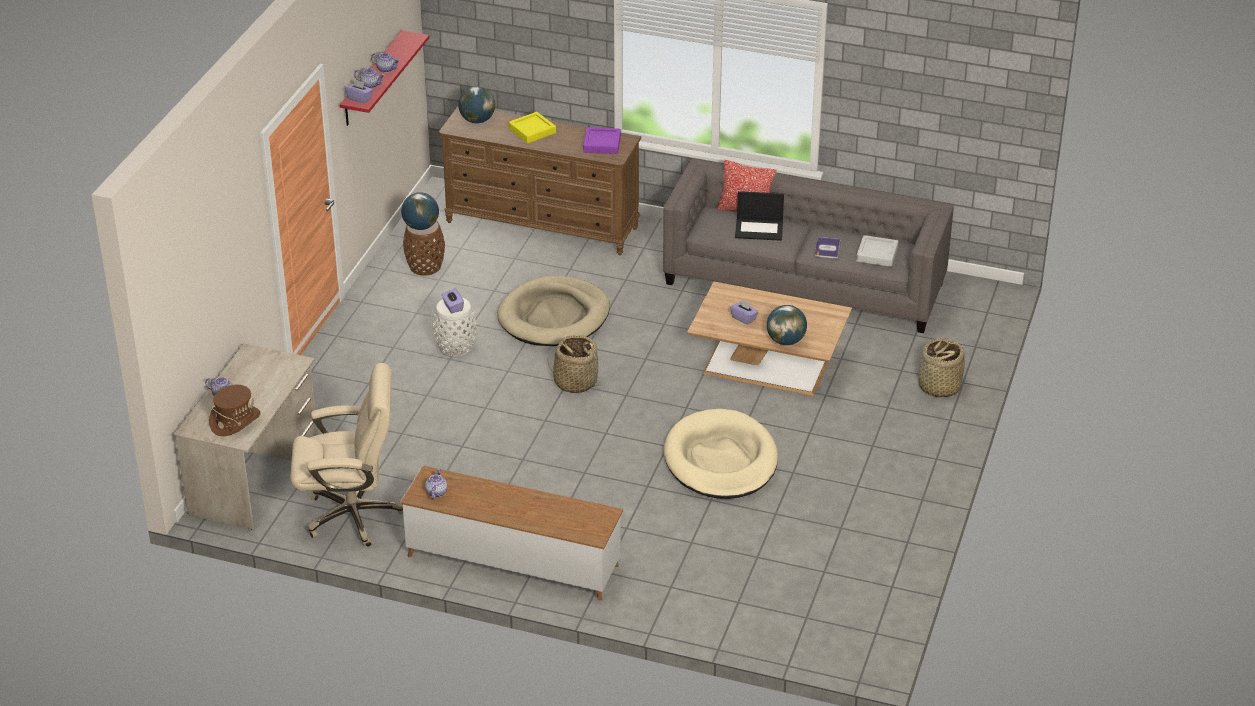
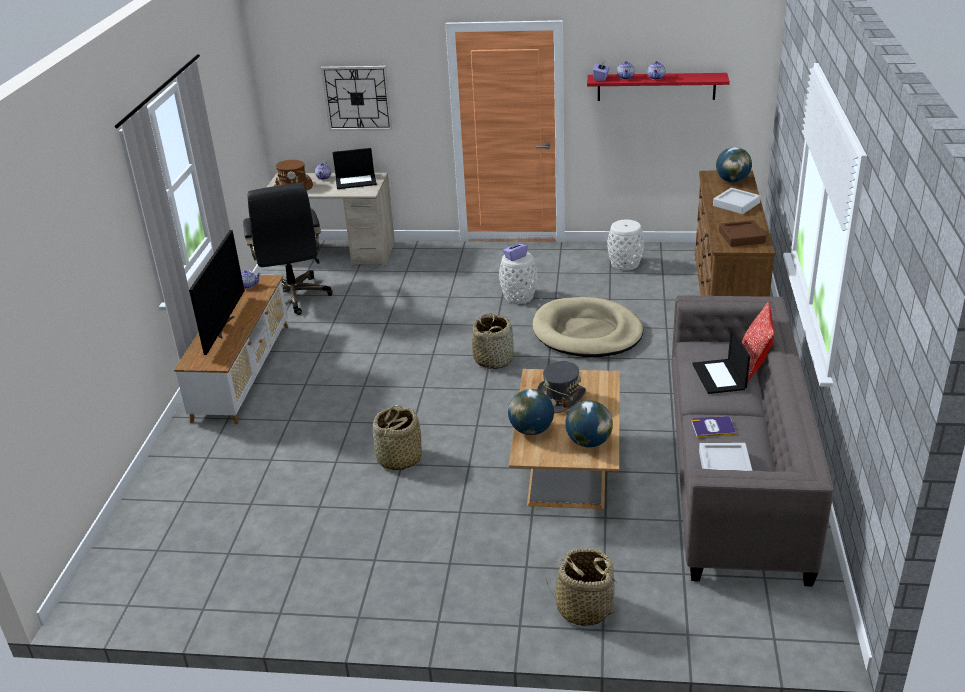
camera: 80 degrees right, 5 degrees down
beige office chair [290,363,403,547] -> black office chair [243,183,333,315]
globe [401,192,439,230] -> globe moved to [565,400,613,448]
brown stool [403,221,445,276] -> white stool [607,220,644,271]
yellow tray [509,112,556,143] -> grey tray [713,188,761,214]
purple tray [583,127,621,154] -> brown tray [719,220,766,247]
beige dog bed [664,409,778,499] -> basket [373,404,422,471]
purple tissue box [730,299,759,325] -> grey hat [537,361,586,414]
none -> television [189,230,245,355]
none -> wall clock [321,66,392,131]
none -> laptop [333,148,377,189]

